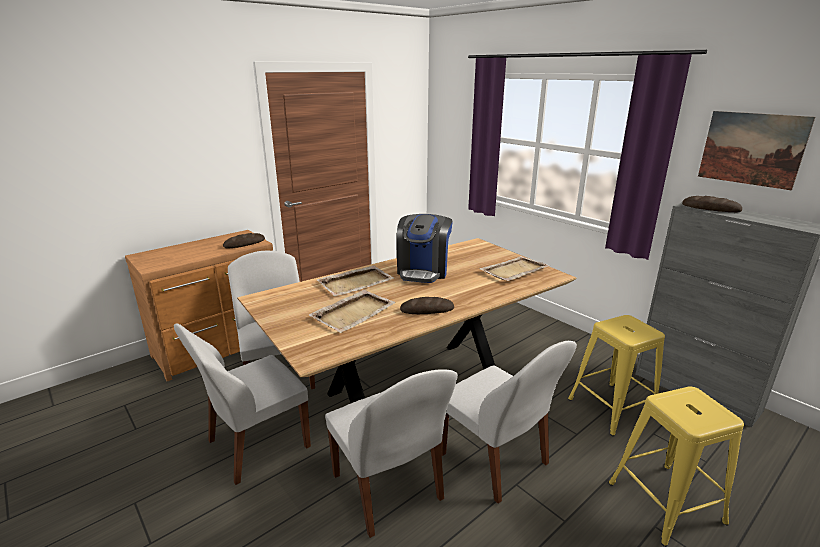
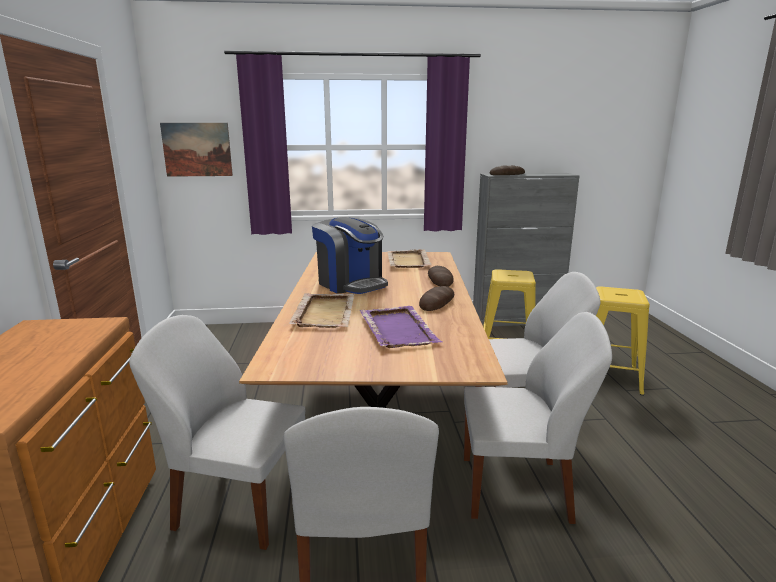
camera: 55 degrees left, 5 degrees down
bread [223,233,265,249] -> bread moved to [428,266,454,287]
beige tray [309,290,396,333] -> purple tray [360,306,443,348]
picture [698,111,815,190] -> picture moved to [160,123,233,177]

